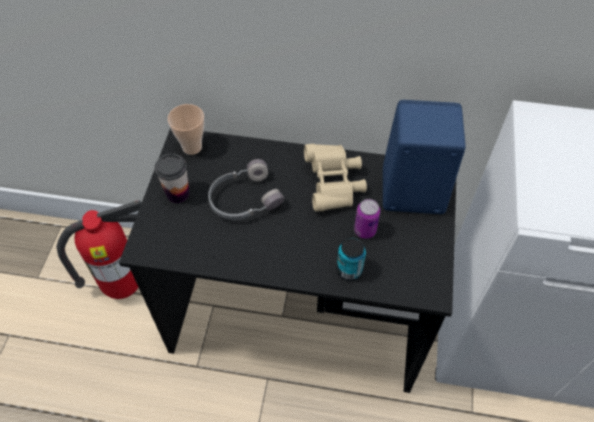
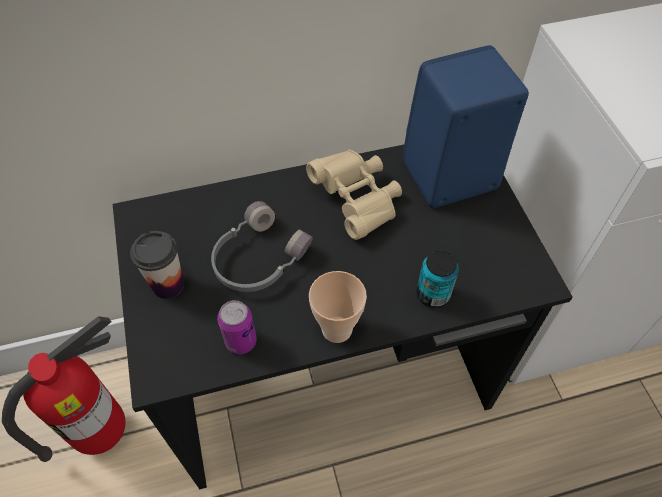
camera: 25 degrees left, 0 degrees up
cup [168,104,204,155] -> cup moved to [309,271,367,343]
can [354,199,380,239] -> can moved to [218,300,257,354]

